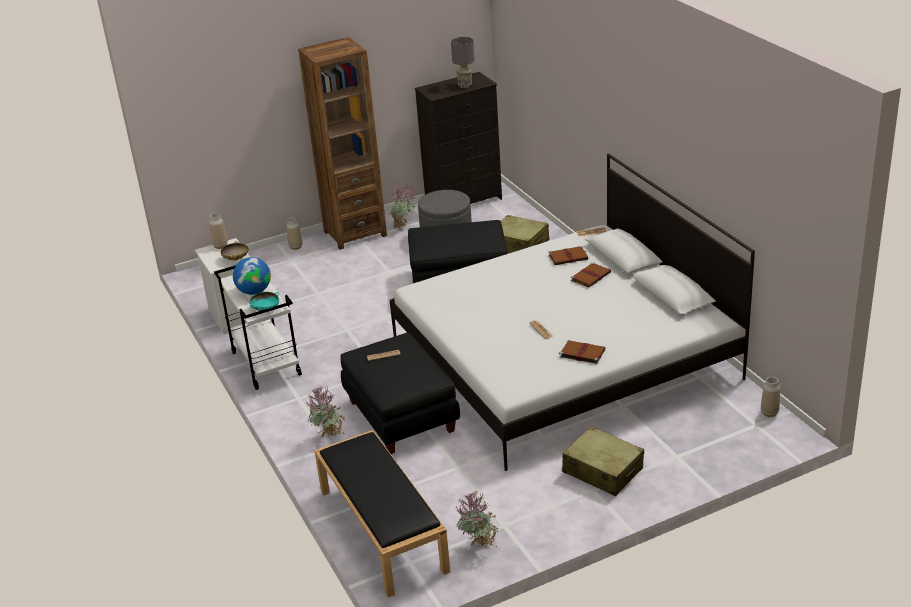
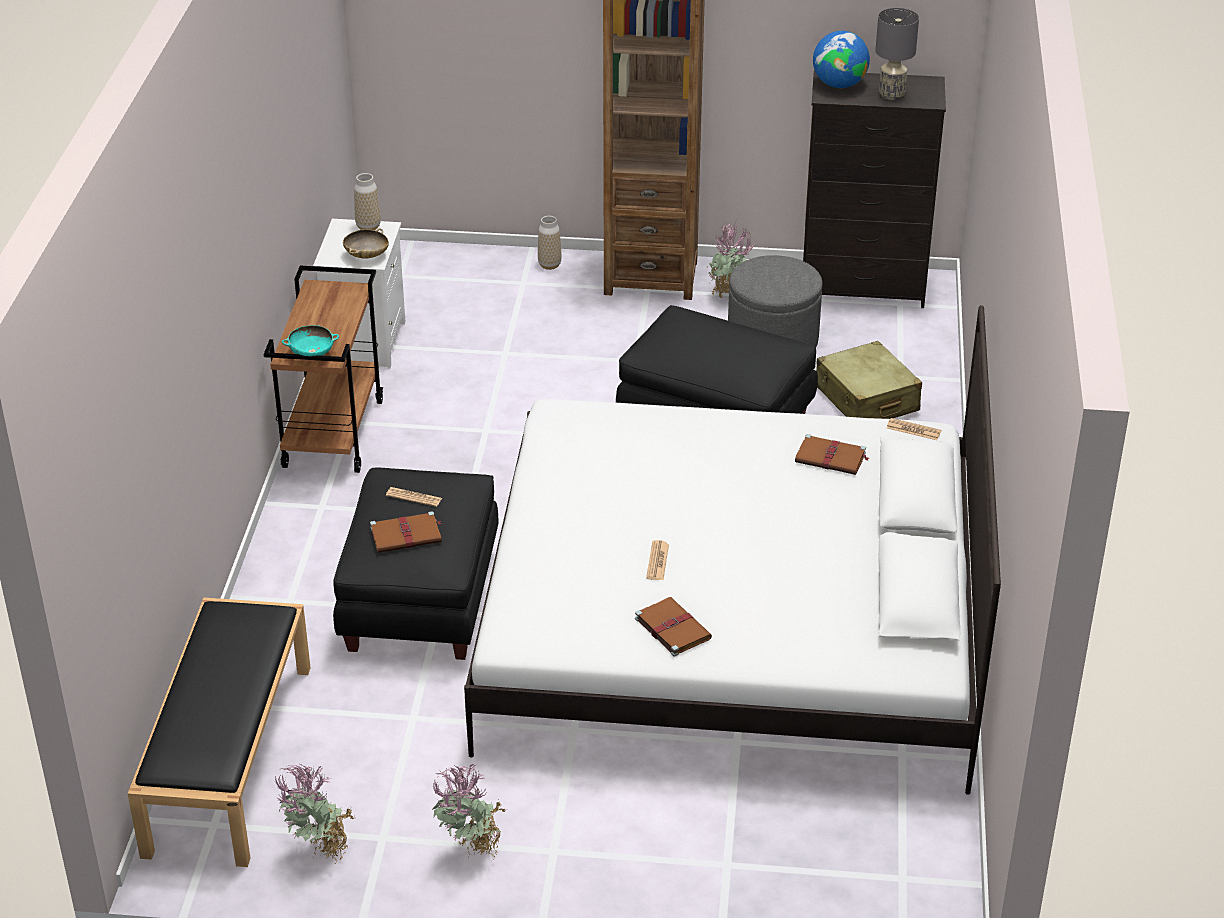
camera: 30 degrees right, 5 degrees up
white cart [214,265,302,390] -> brown cart [264,266,383,473]
globe [233,257,271,295] -> globe moved to [813,31,870,88]
potted plant [306,385,345,437] -> potted plant moved to [432,764,507,860]
beige suitcase [562,426,644,496] -> none
brown book [571,262,611,287] -> brown book moved to [370,511,442,553]
vase [761,377,780,417] -> none

